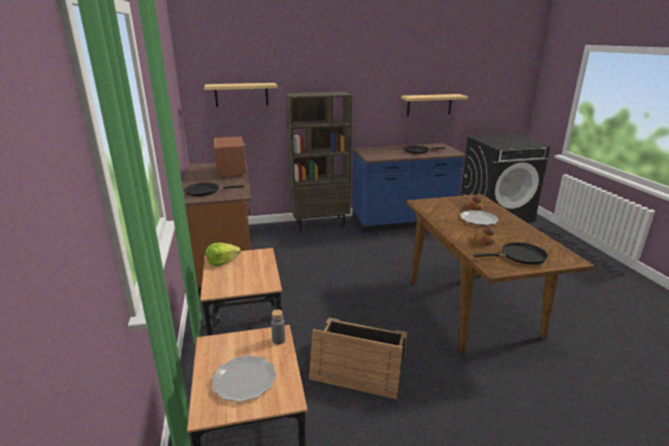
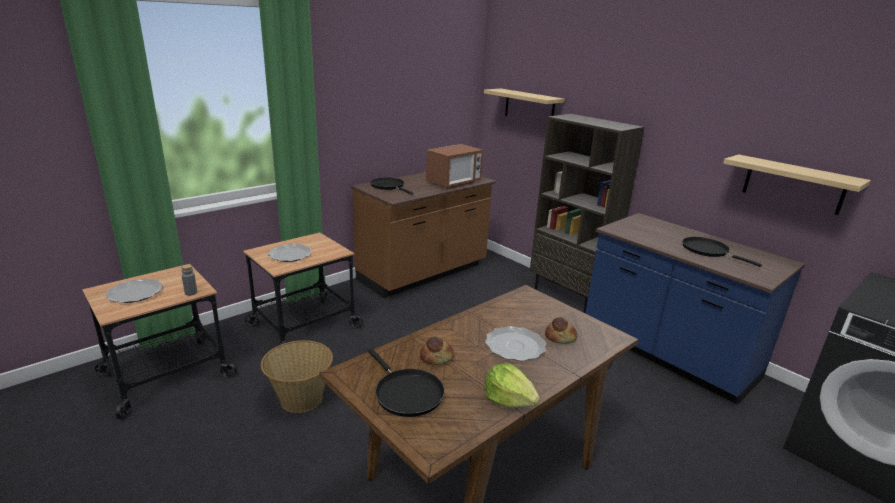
camera: 60 degrees right, 0 degrees up
lettuce [206,243,241,266] -> lettuce moved to [484,363,540,408]
crate [309,318,407,399] -> basket [261,340,333,413]
none -> plate [268,244,312,262]

